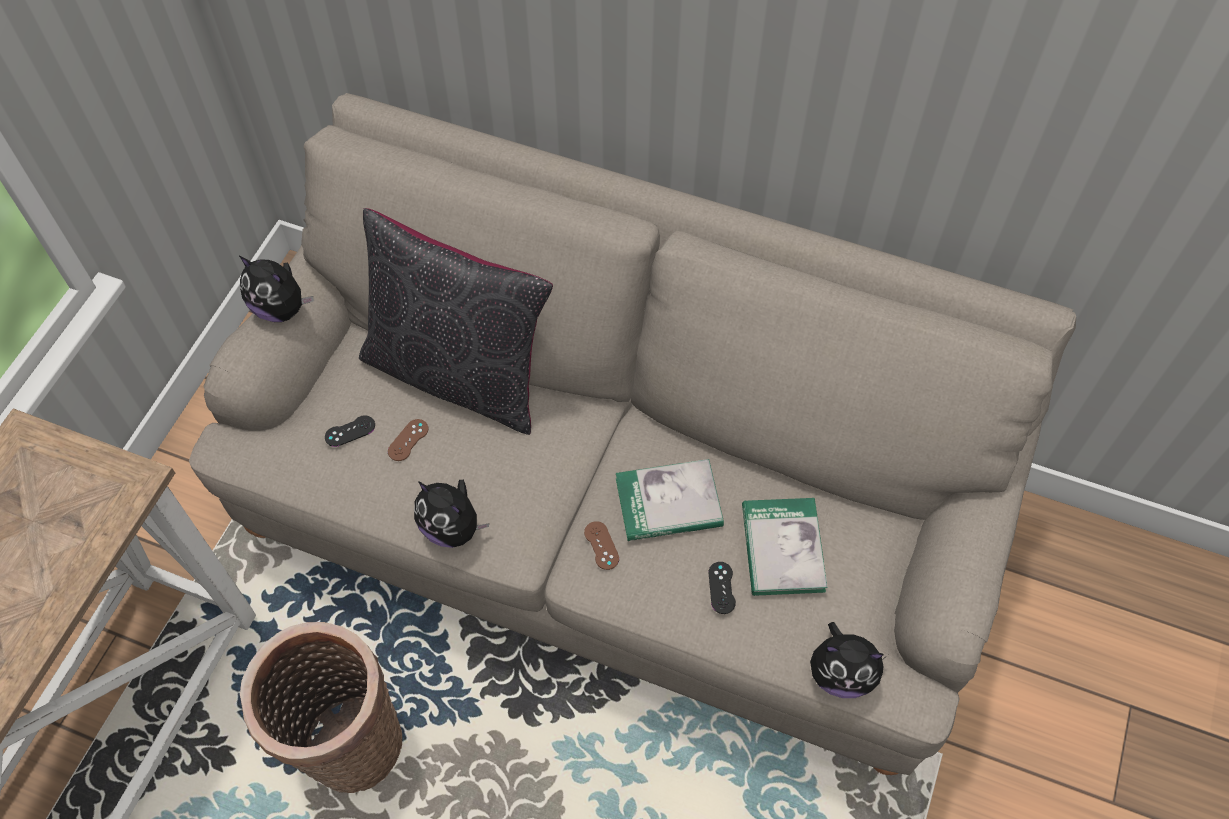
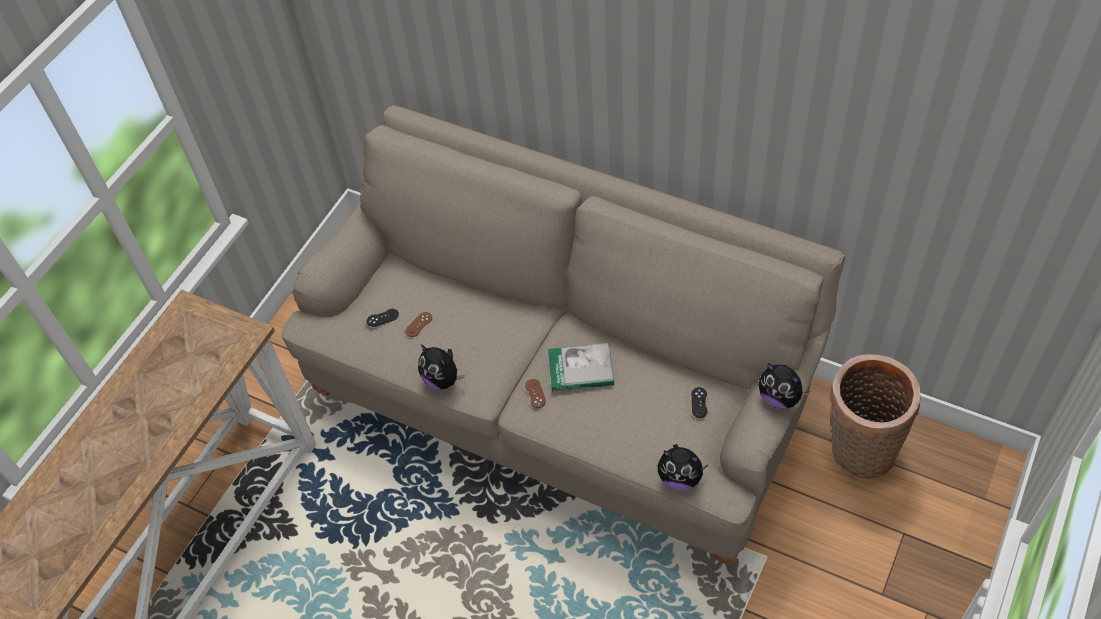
camera: 10 degrees right, 5 degrees down
plush toy [239,256,314,322] -> plush toy moved to [758,363,810,409]
basket [240,622,402,793] -> basket moved to [830,354,921,479]
black pillow [359,208,553,435] -> none
black game controller [708,562,736,614] -> black game controller moved to [692,387,708,418]
book [742,498,828,596] -> none

